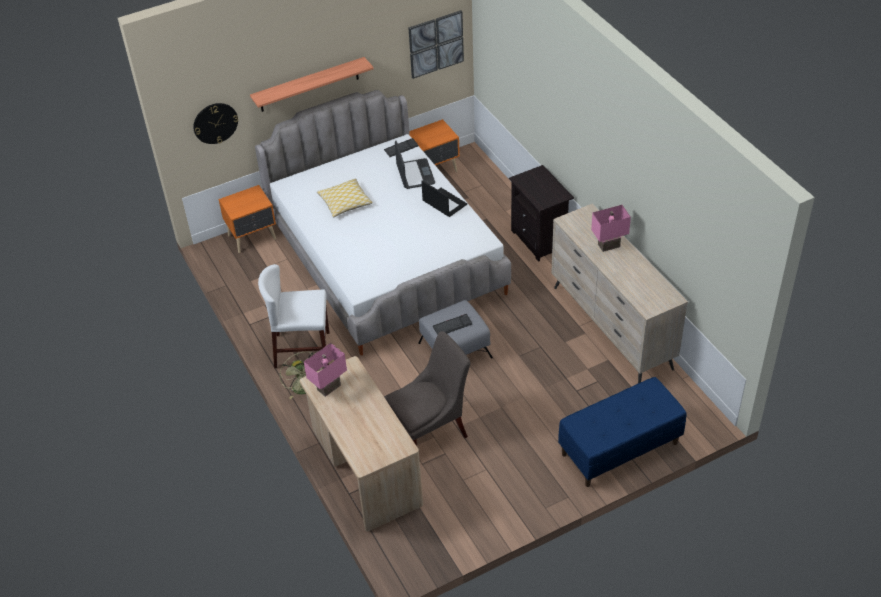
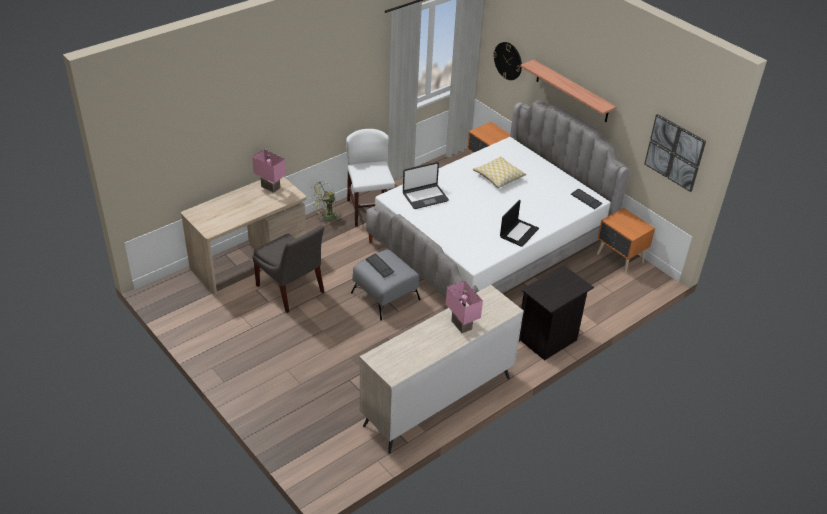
camera: 75 degrees right, 5 degrees down
laptop [395,141,435,189] -> laptop moved to [403,162,449,209]
blue bench [558,377,686,487] -> none

